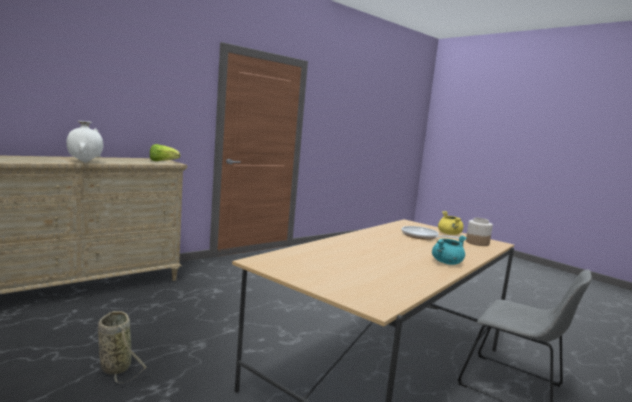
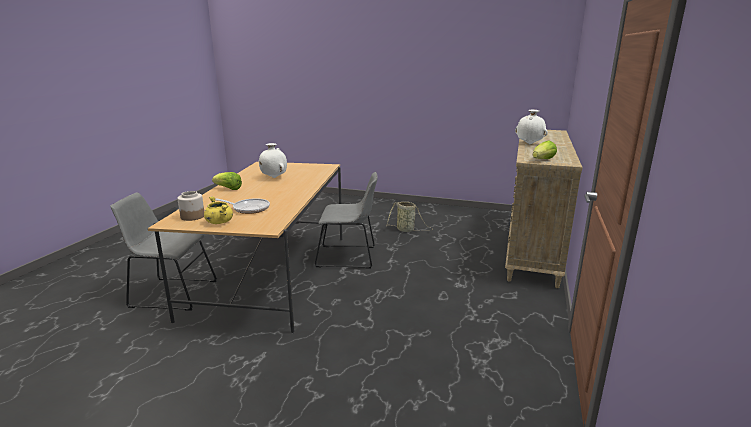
camera: 150 degrees right, 10 degrees up
turquoise cooking pot [432,236,466,265] -> lettuce [212,172,242,190]
none -> white vase [259,143,287,178]
none -> grey chair [314,172,378,269]

